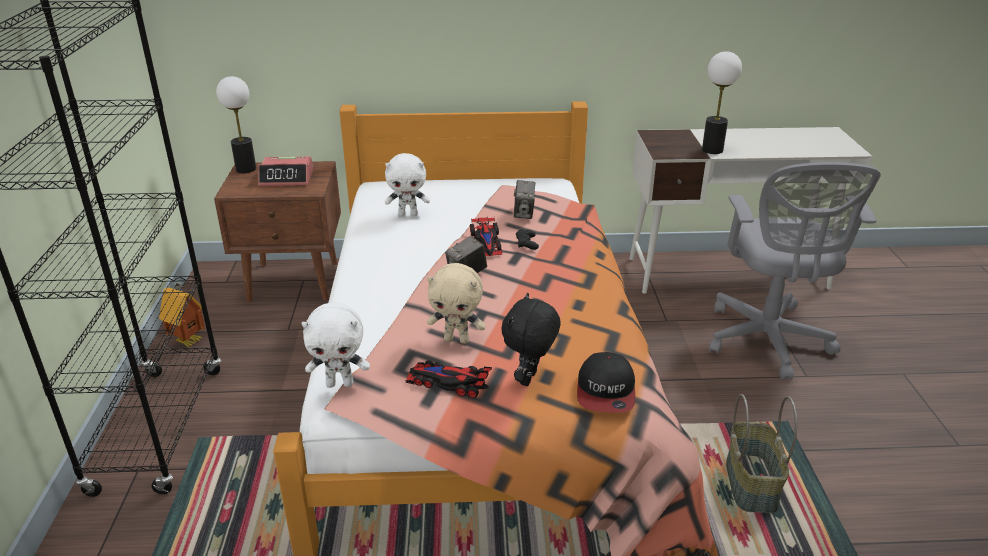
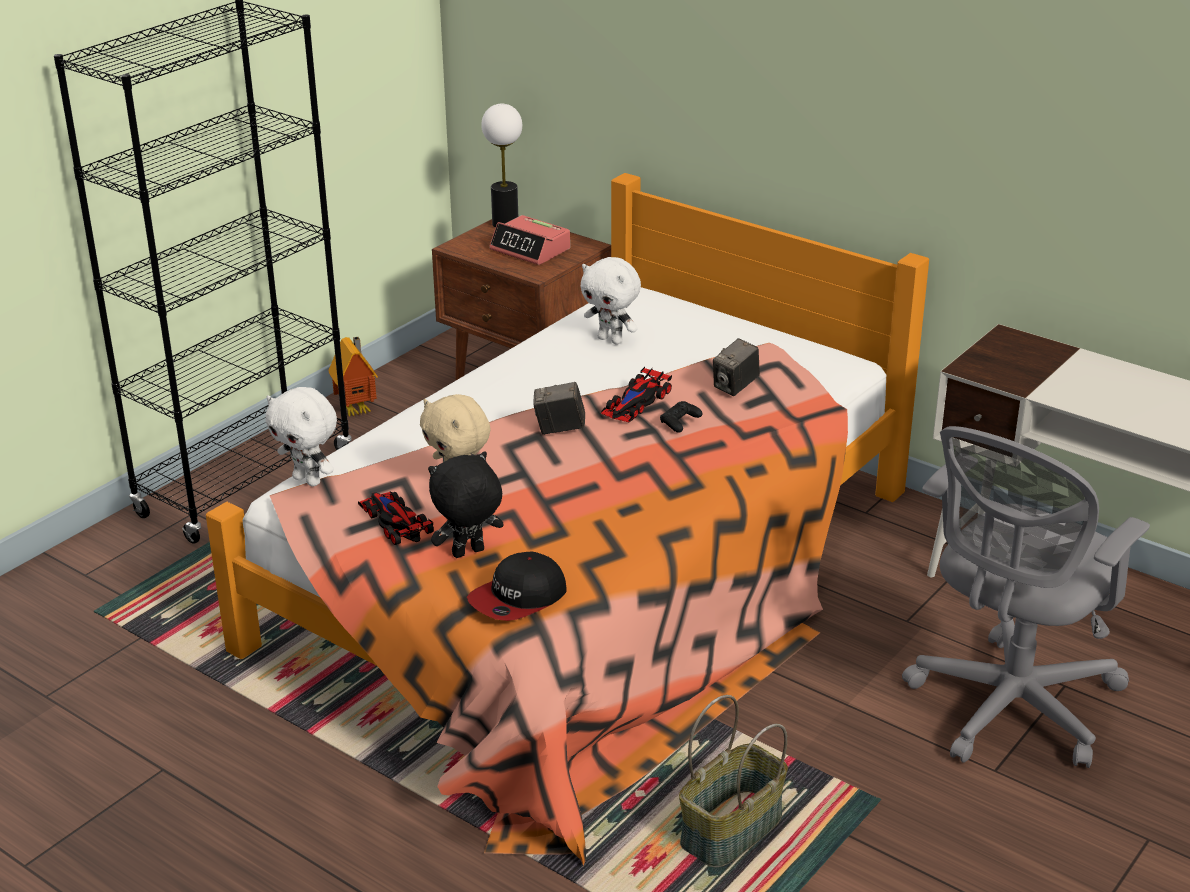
camera: 40 degrees right, 0 degrees up
table lamp [702,51,742,154] -> none

